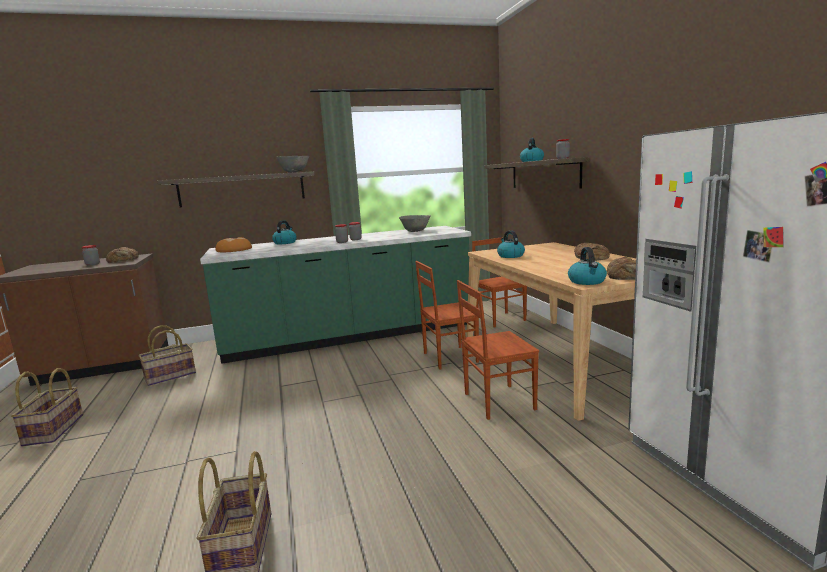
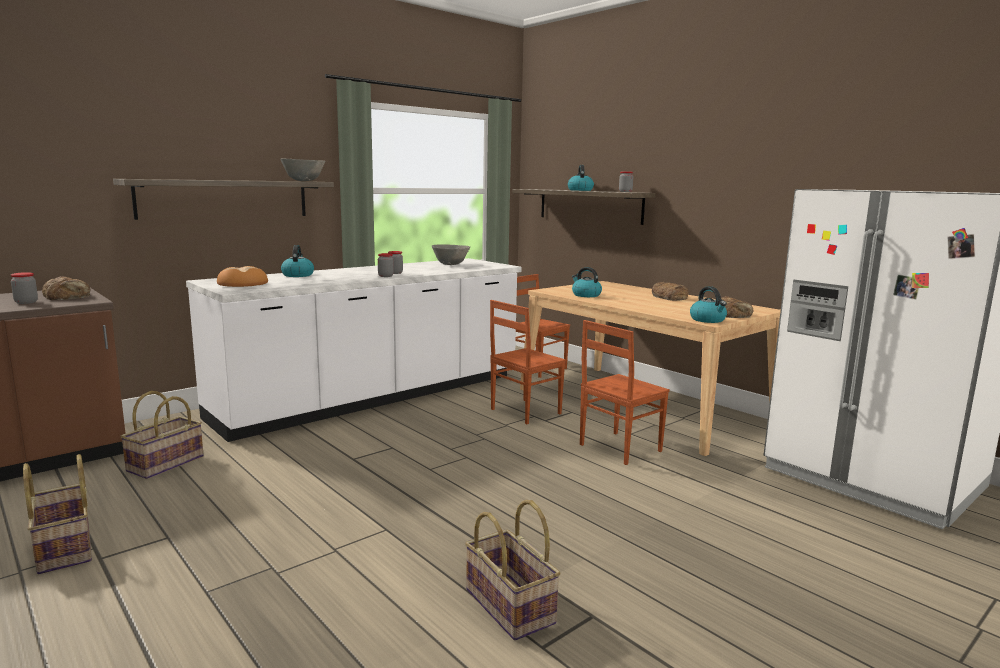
camera: 25 degrees left, 0 degrees up
green counter [200,226,471,364] -> white counter [186,258,522,442]

